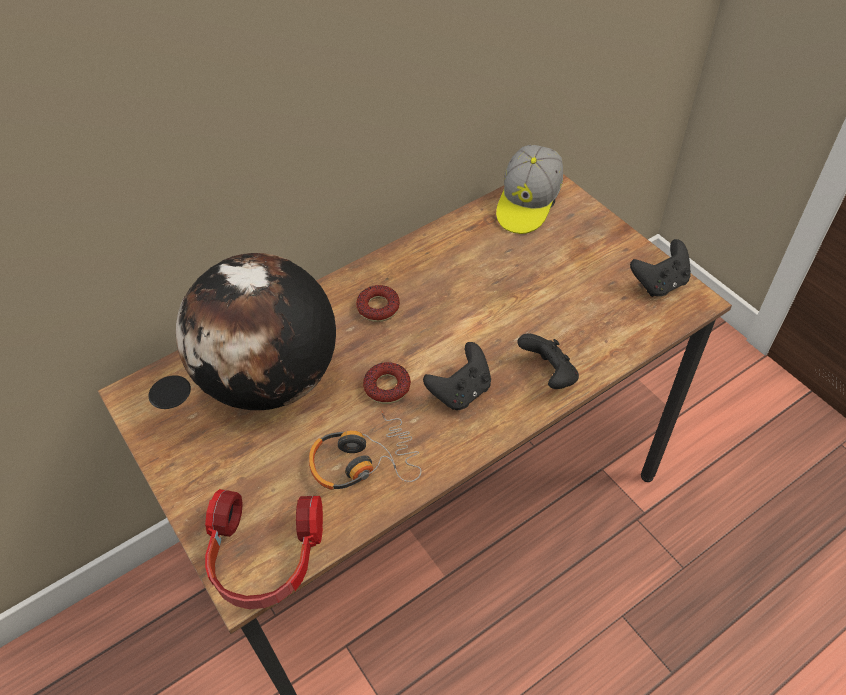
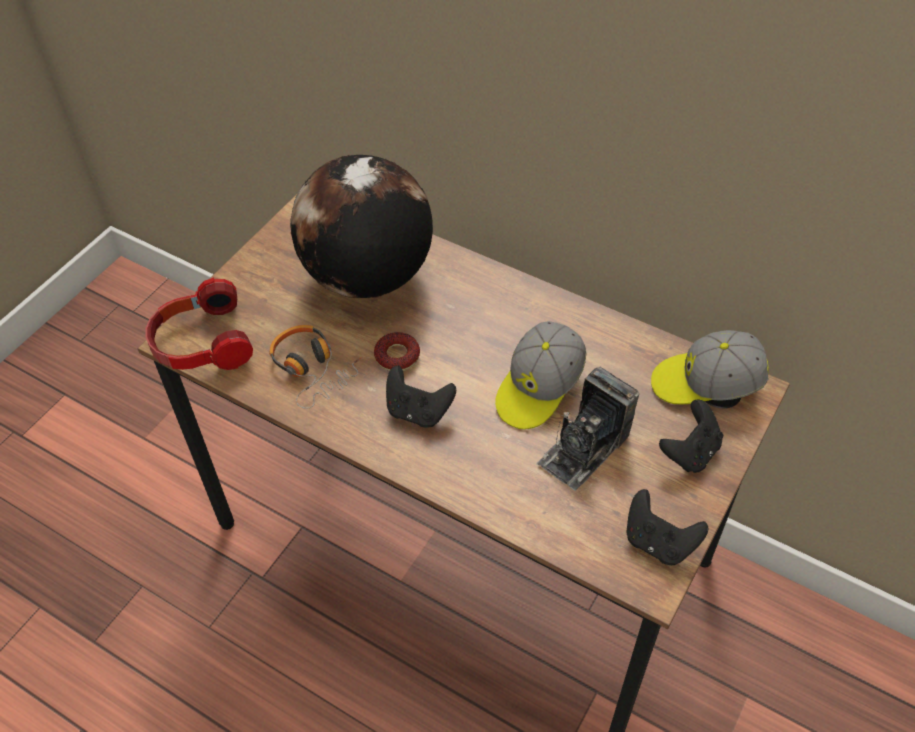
camera: 65 degrees right, 0 degrees up
donut [356,285,400,322] -> none
black game controller [517,334,579,389] -> black game controller moved to [659,400,723,473]
none -> cap [495,321,587,430]
none -> camera [537,367,639,491]

